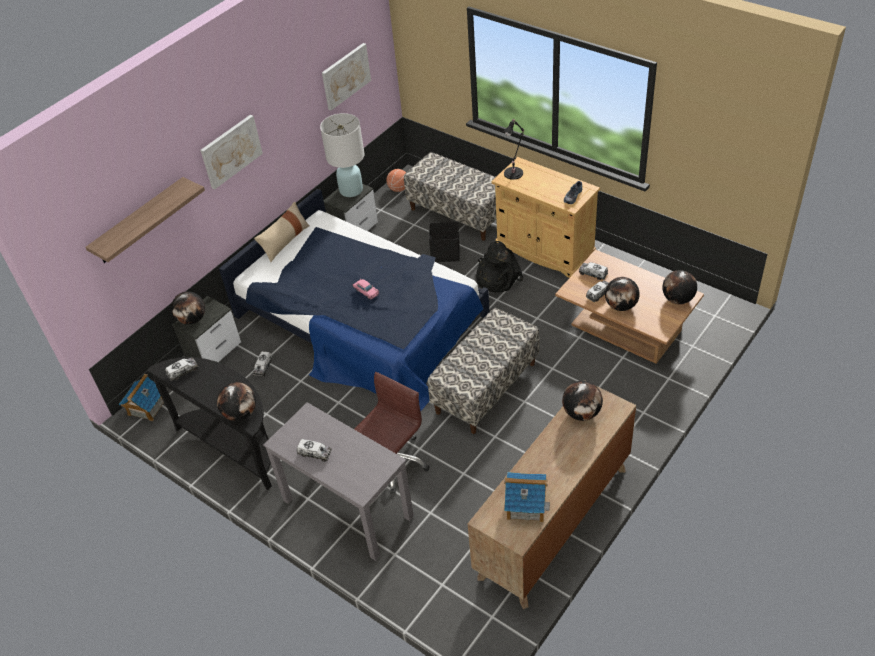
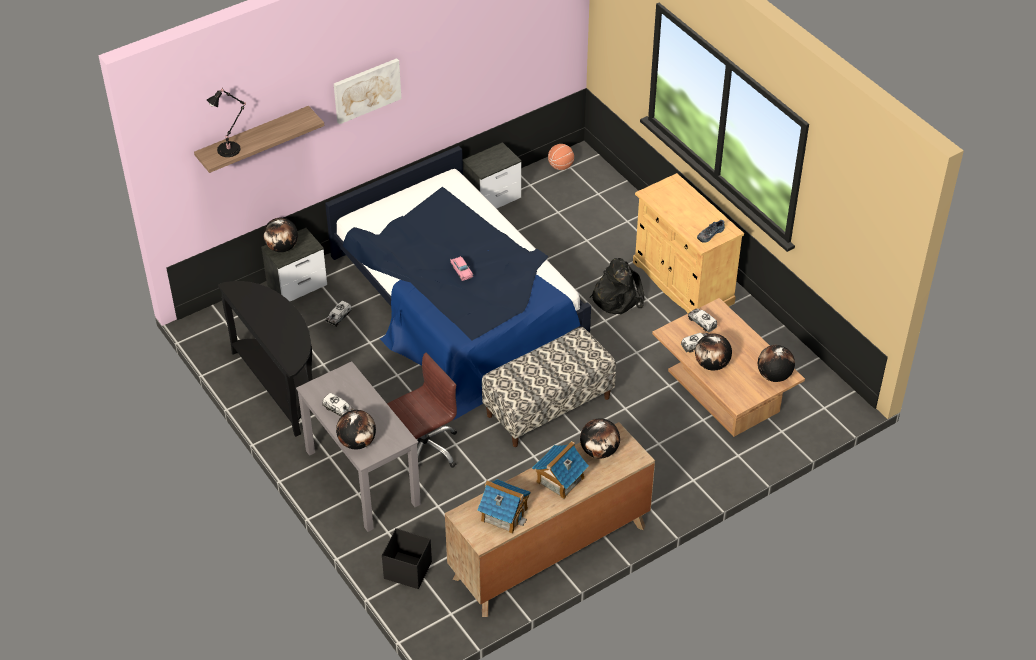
camera: 15 degrees right, 0 degrees up
toy house [119,374,164,421] -> toy house moved to [532,441,589,499]
toy truck [165,358,198,381] -> none
globe [217,382,256,421] -> globe moved to [336,410,376,449]
beige pillow [254,201,310,262] -> none
white table lamp [320,113,365,197] -> none
picture [322,43,371,111] -> none
bench [404,152,496,241] -> none
black storage box [429,221,459,262] -> black storage box moved to [382,528,432,589]
black table lamp [503,119,524,180] -> black table lamp moved to [207,88,246,157]

